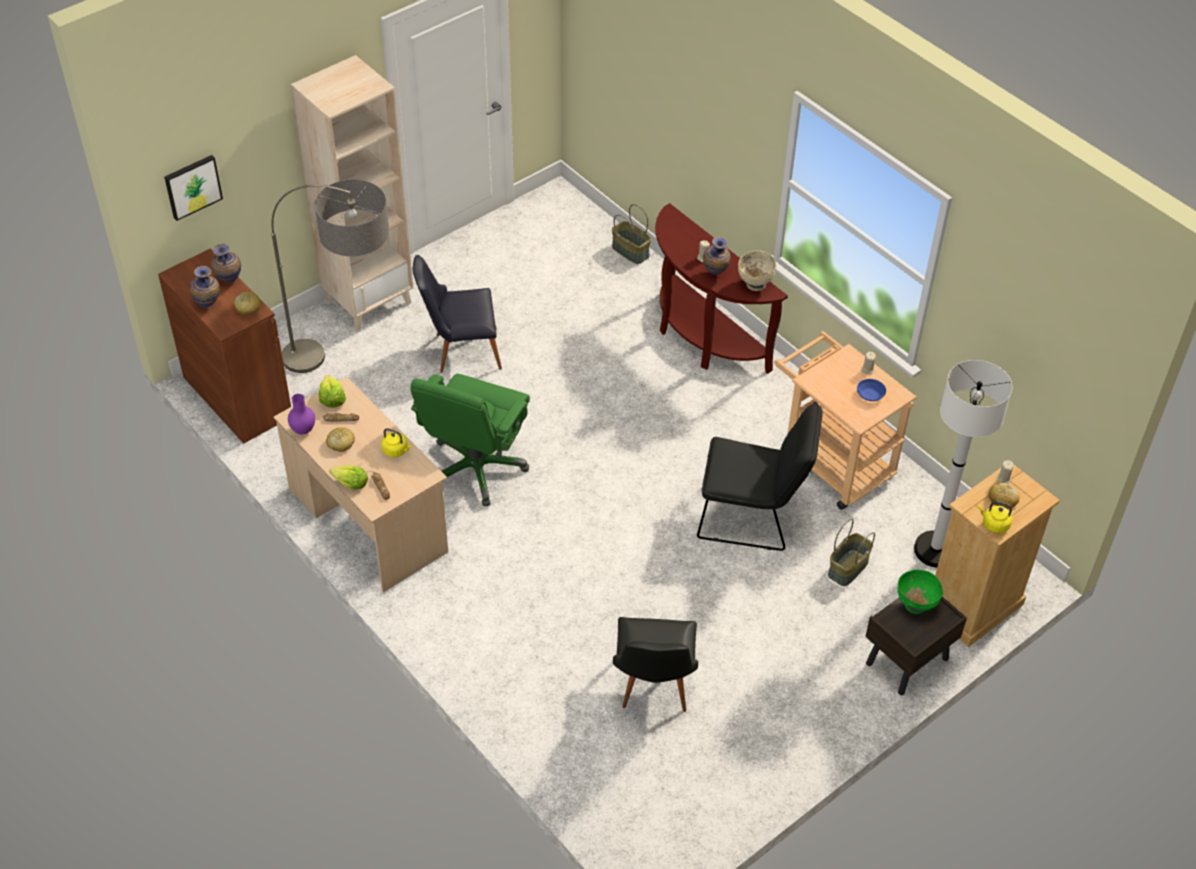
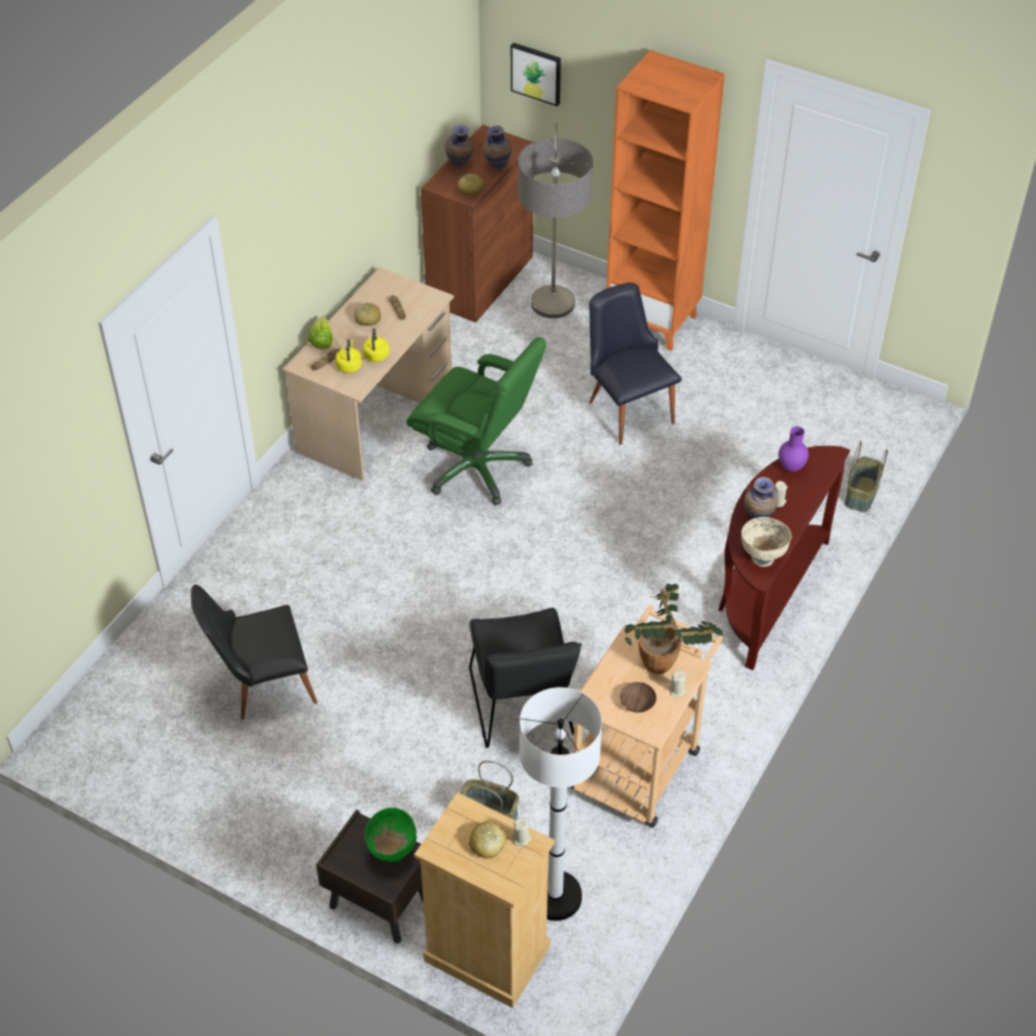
camera: 70 degrees right, 0 degrees up
purple vase [288,394,315,434] -> purple vase moved to [778,426,809,472]
beige bookcase [291,55,413,332] -> orange bookcase [606,50,725,351]
lettuce [319,375,346,408] -> none
green office chair [410,374,530,507] -> green office chair turned 150 degrees counterclockwise [406,337,546,505]
blue bowl [857,379,886,401] -> brown bowl [620,682,656,713]
yellow kettle [978,501,1012,534] -> yellow kettle moved to [335,339,362,373]
none -> potted plant [625,583,723,674]

